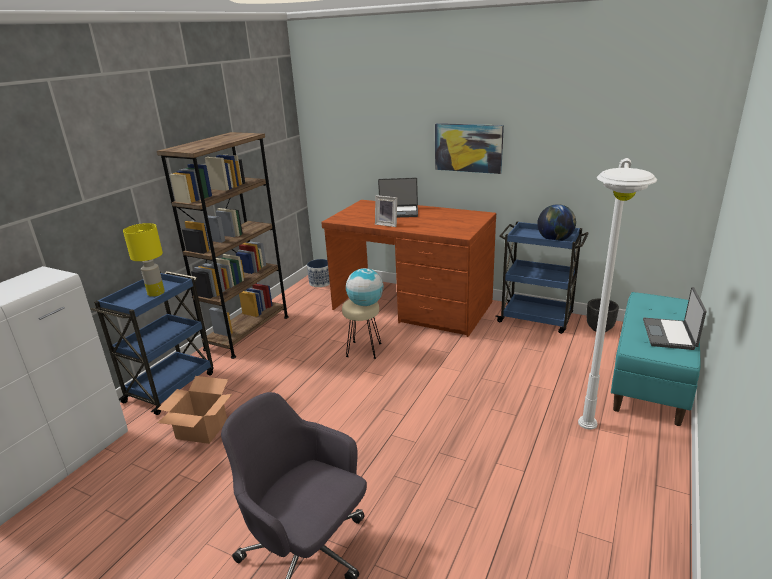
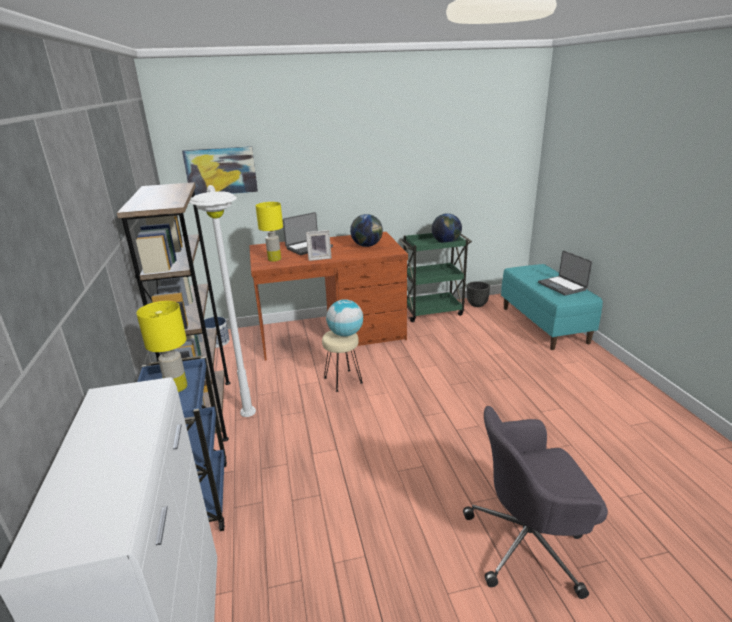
camera: 40 degrees left, 0 degrees up
cardboard box [157,376,232,444] -> none
picture [435,123,504,174] -> picture moved to [182,146,258,195]
blue cart [495,221,589,334] -> green cart [399,233,472,322]
white floor lamp [578,158,657,430] -> white floor lamp moved to [189,185,256,417]
none -> yellow table lamp [256,202,283,262]
none -> globe [350,214,383,247]

